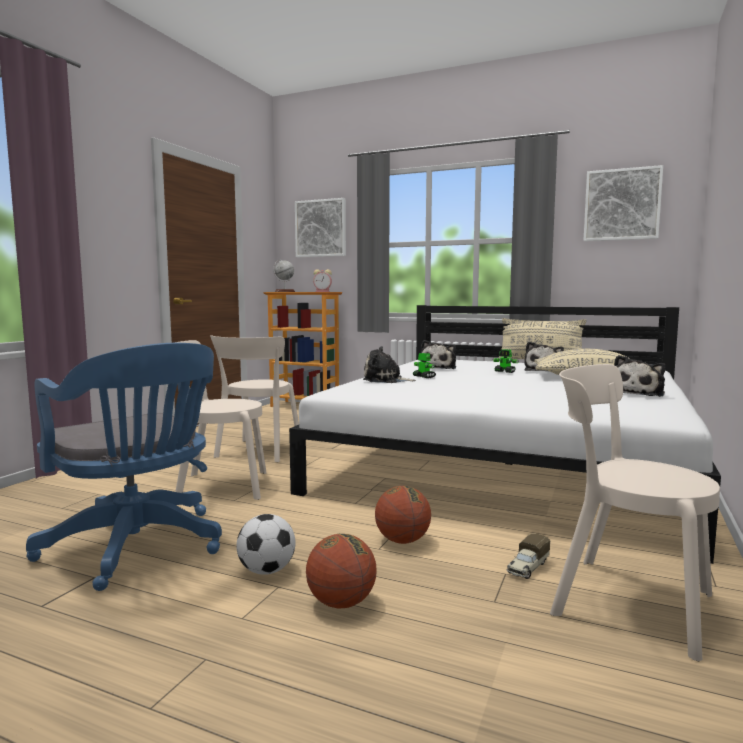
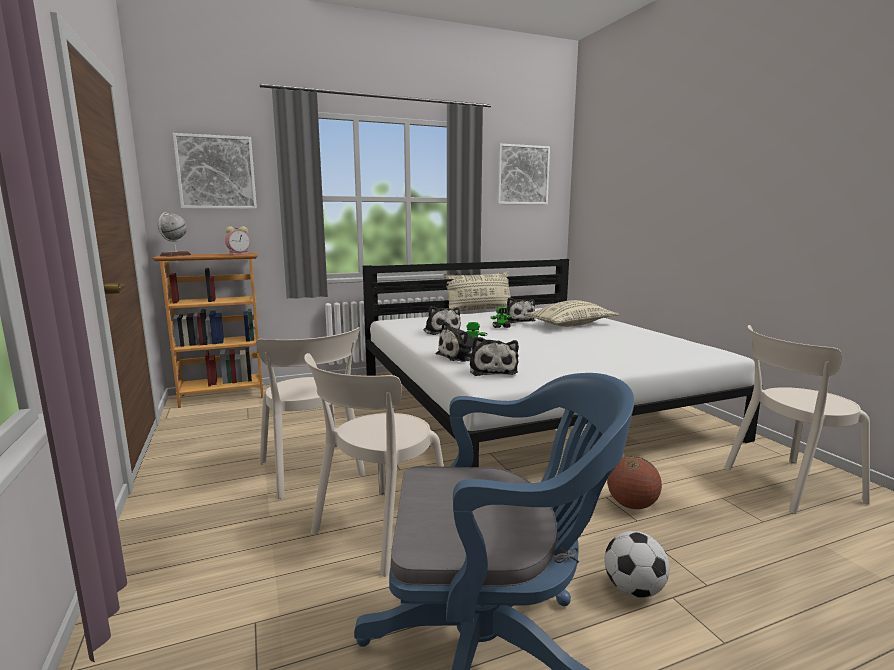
camera: 45 degrees left, 5 degrees up
basketball [306,534,377,609] -> none
toy truck [507,534,550,579] -> none
plush toy [614,355,666,397] -> plush toy moved to [470,336,519,376]

